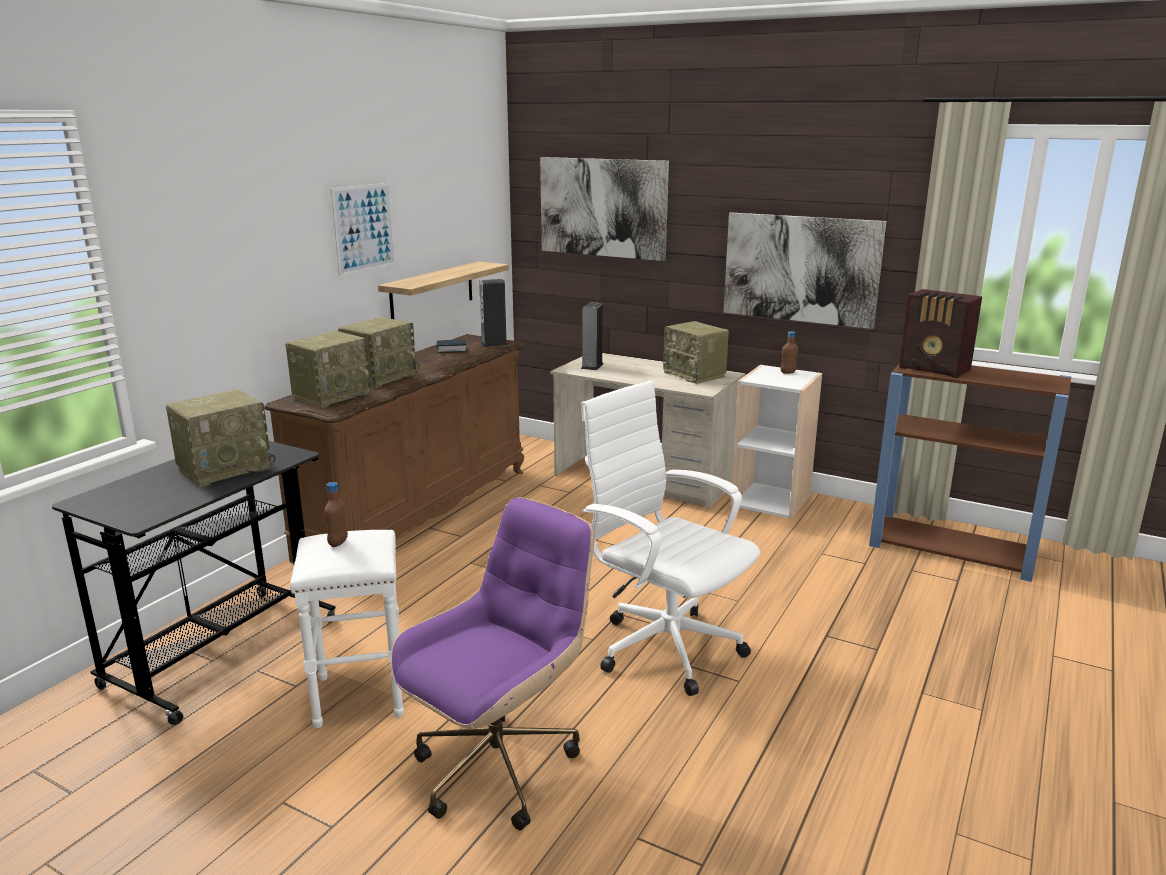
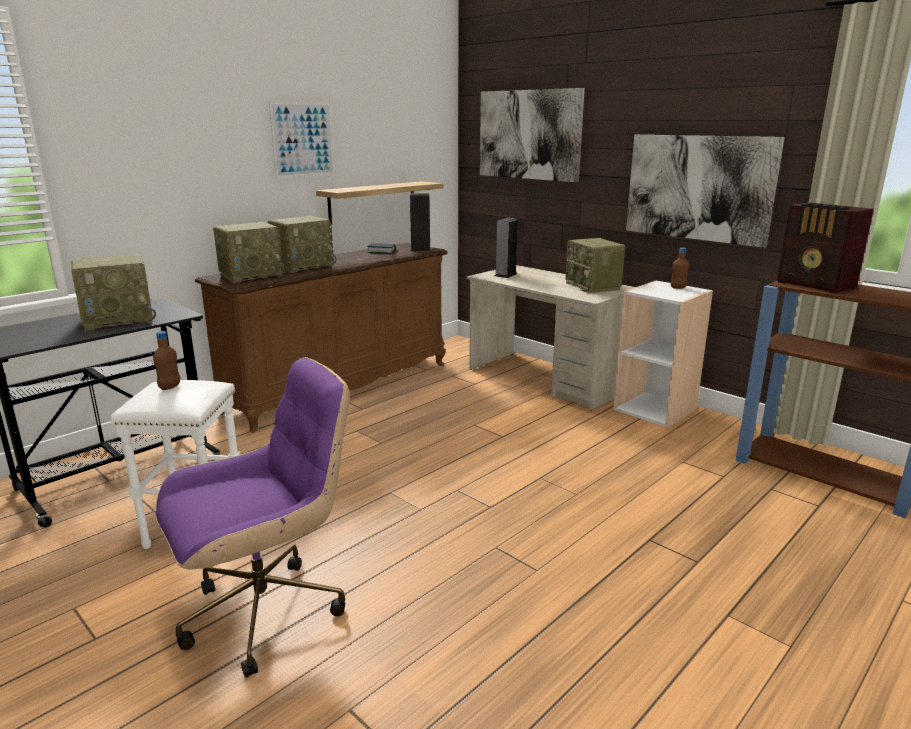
camera: 15 degrees right, 0 degrees up
white office chair [581,380,760,696] -> none

